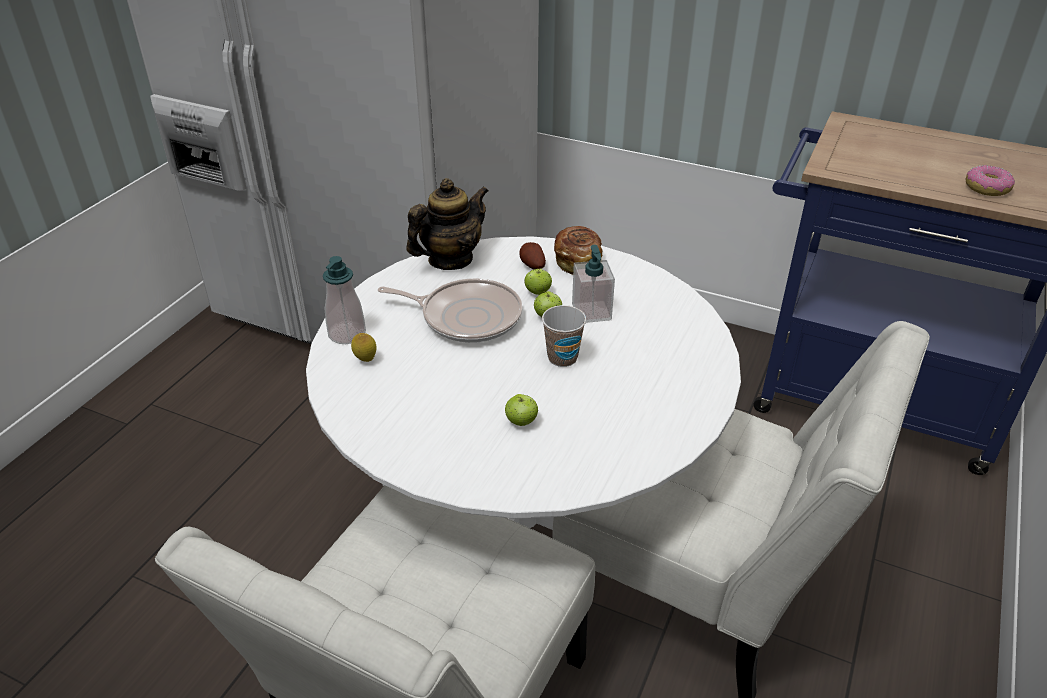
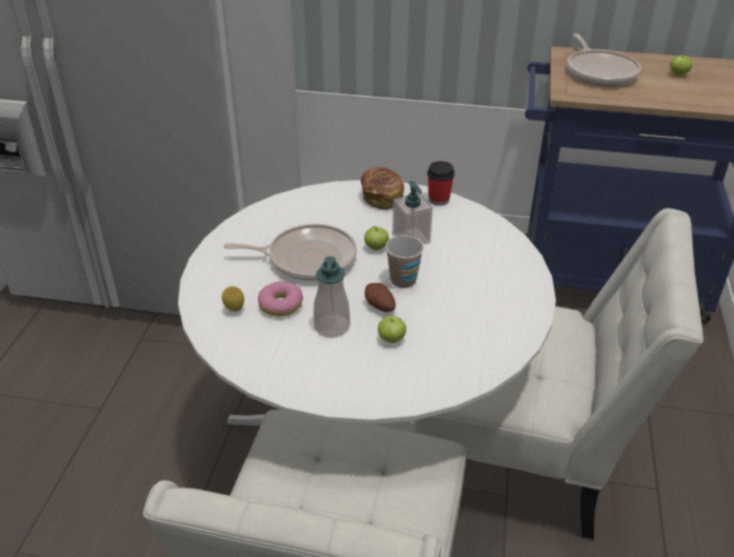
camera: 15 degrees left, 0 degrees up
soap dispenser [323,256,366,344] -> soap dispenser moved to [313,256,350,338]
teapot [406,178,488,270] -> none
potato [520,242,546,269] -> potato moved to [365,283,396,312]
apple [524,268,552,295] -> apple moved to [670,53,692,76]
donut [965,165,1015,196] -> donut moved to [258,281,303,316]
none -> cup [427,161,455,206]
none -> frying pan [567,34,641,86]

